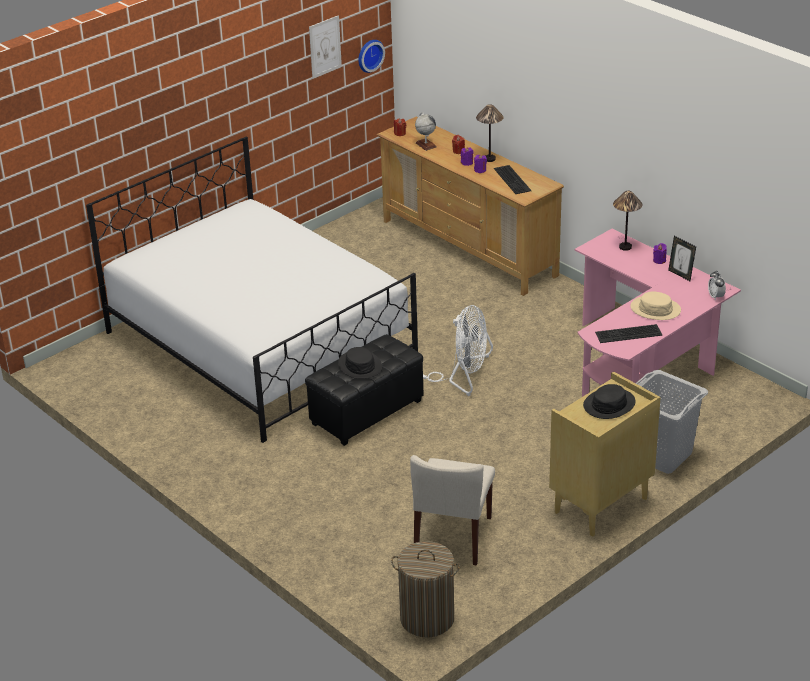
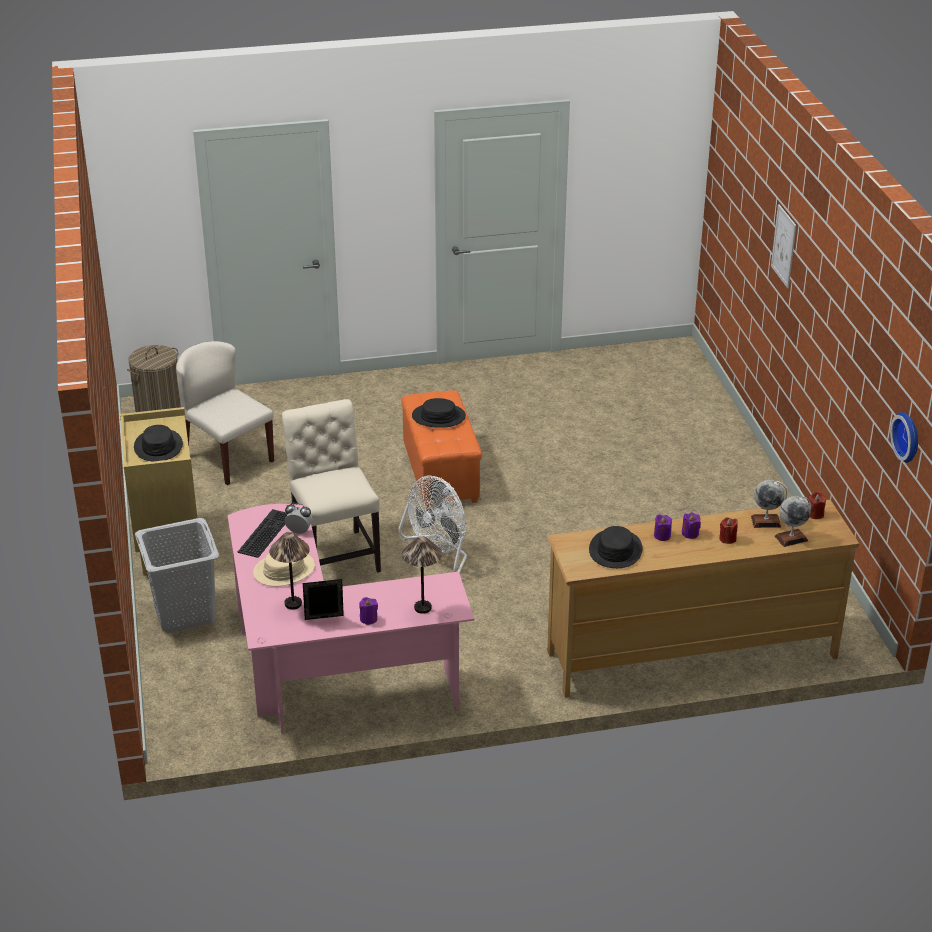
camera: 120 degrees right, 0 degrees up
white bed [86,137,418,443] -> none
black ottoman [305,334,424,446] -> orange ottoman [401,390,482,509]
picture [309,15,342,78] -> picture moved to [771,204,796,288]
table lamp [476,104,504,162] -> table lamp moved to [269,532,310,610]
keyboard [494,165,531,194] -> black hat [589,526,643,568]
alarm clock [708,271,726,301] -> alarm clock moved to [285,503,312,534]
none -> beige chair [282,399,381,573]
none -> globe [775,496,811,547]

